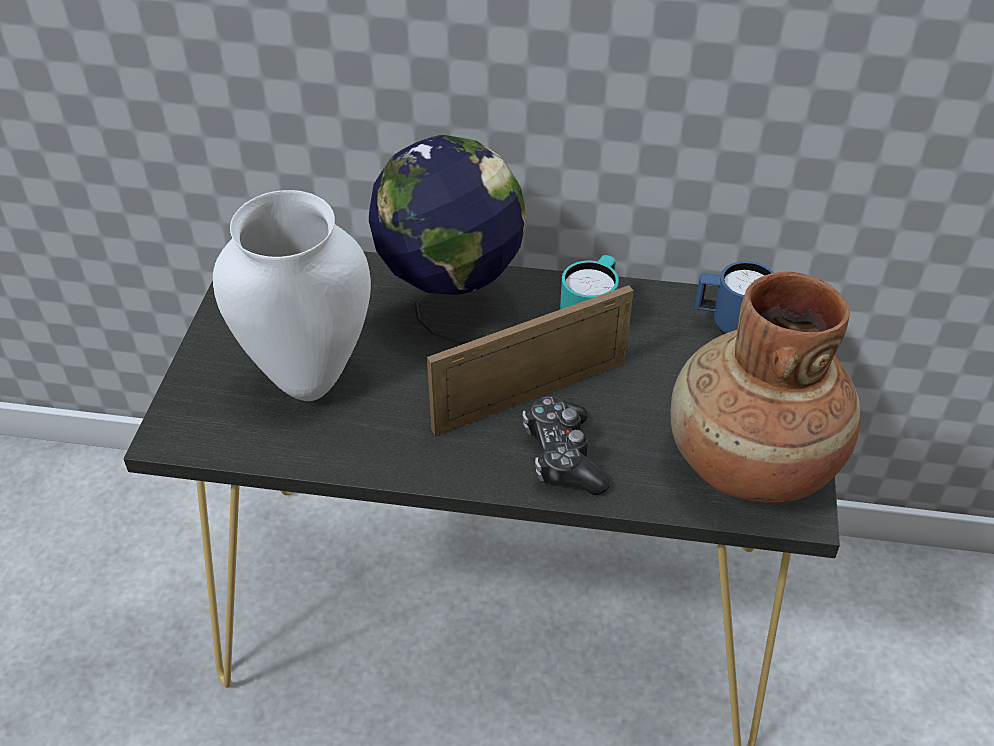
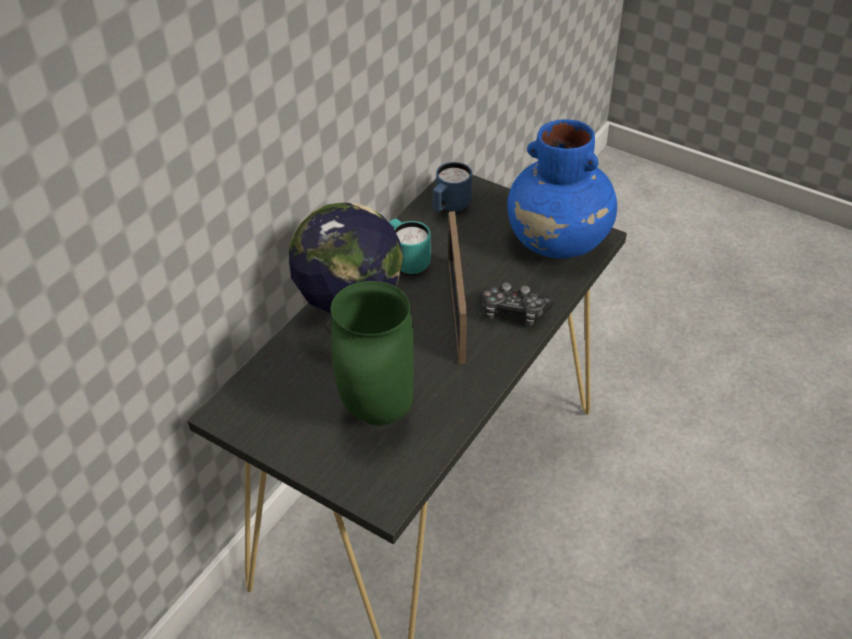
camera: 65 degrees left, 0 degrees up
white vase [213,190,371,401] -> green vase [331,281,414,426]
brown vase [671,271,861,503] -> blue vase [507,119,617,258]

